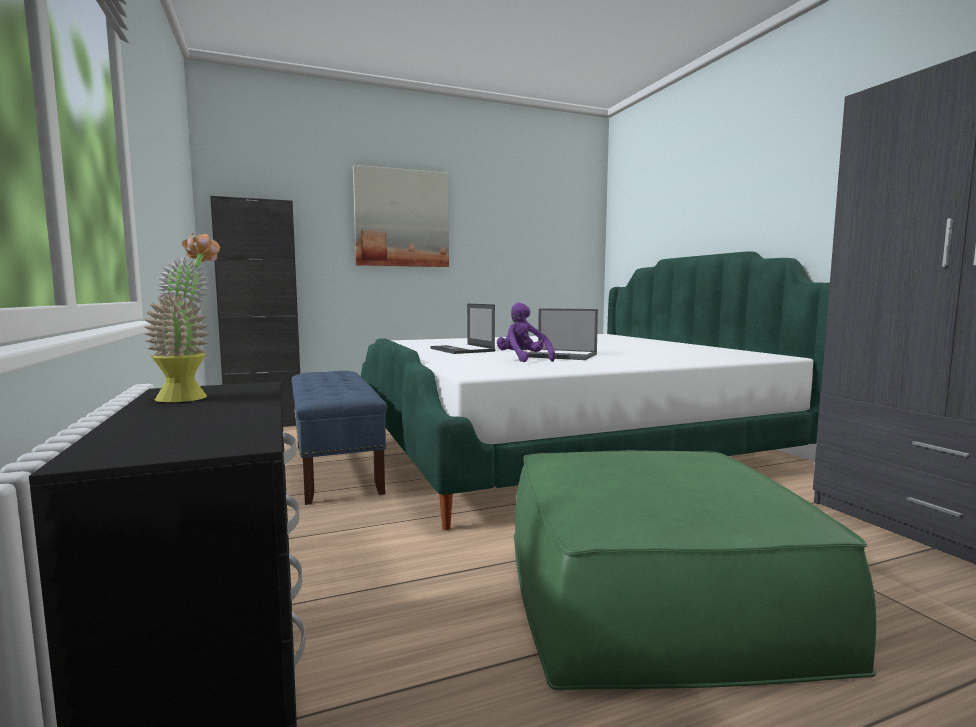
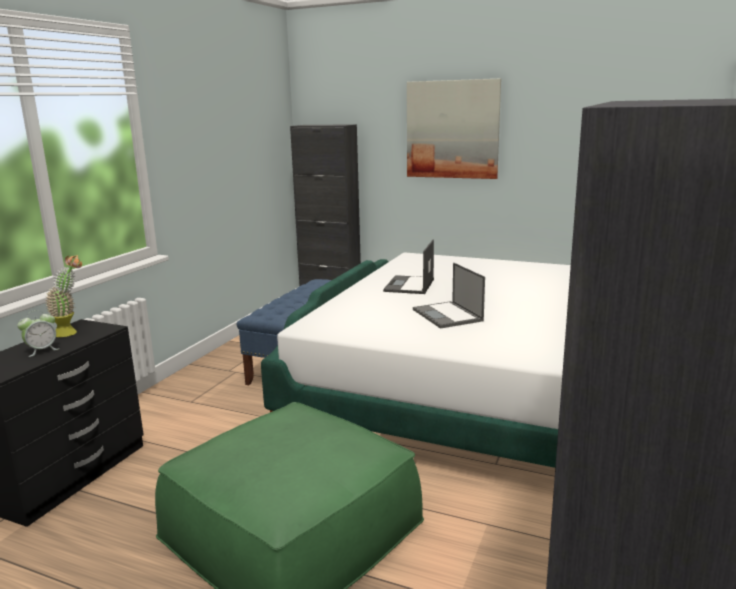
camera: 45 degrees right, 10 degrees up
purple plush toy [497,302,555,362] -> none
none -> alarm clock [17,310,58,357]

